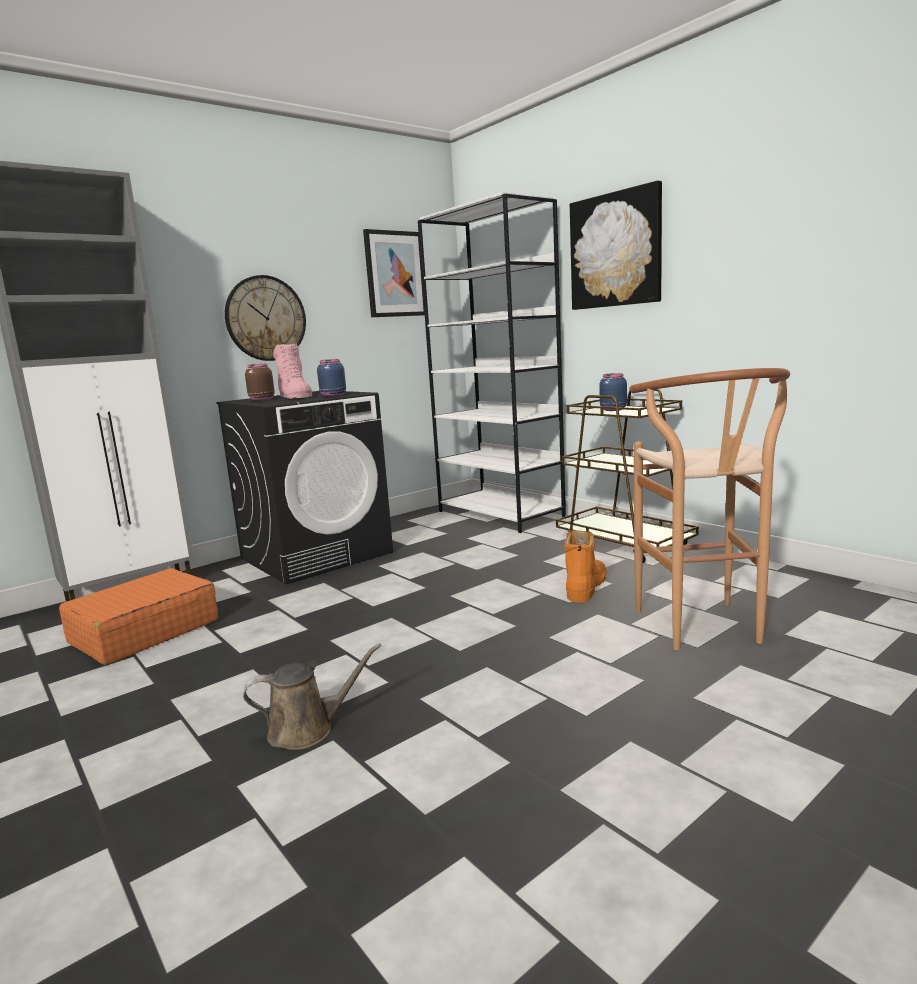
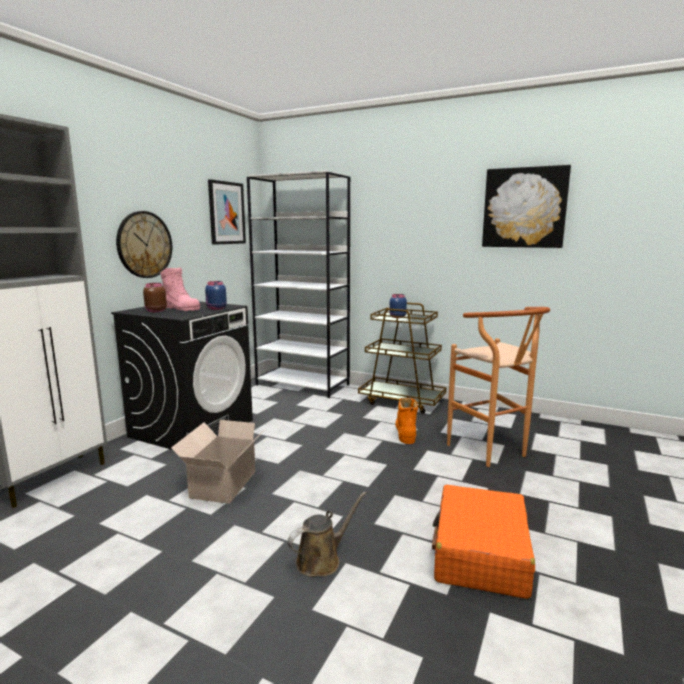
camera: 25 degrees left, 0 degrees up
orange suitcase [59,568,218,665] -> orange suitcase moved to [432,485,535,599]
picture [570,181,662,310] -> picture moved to [482,165,571,248]
none -> cardboard box [171,420,266,504]

